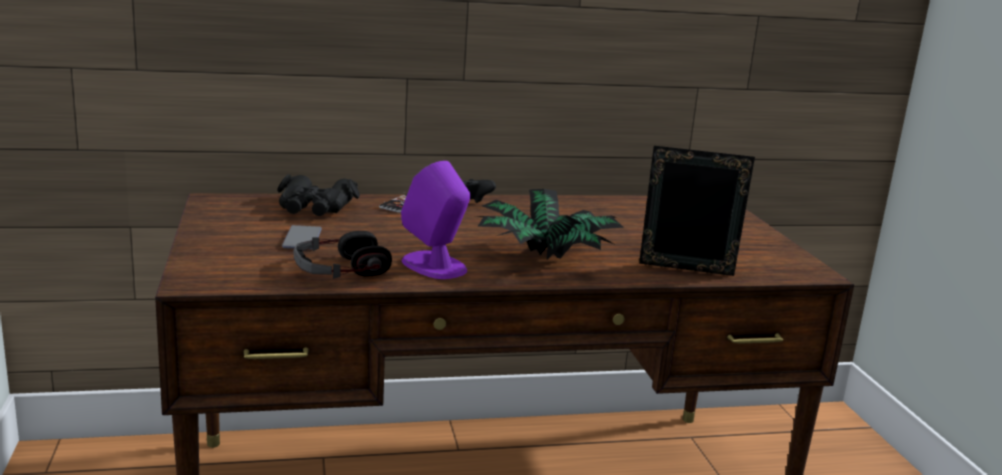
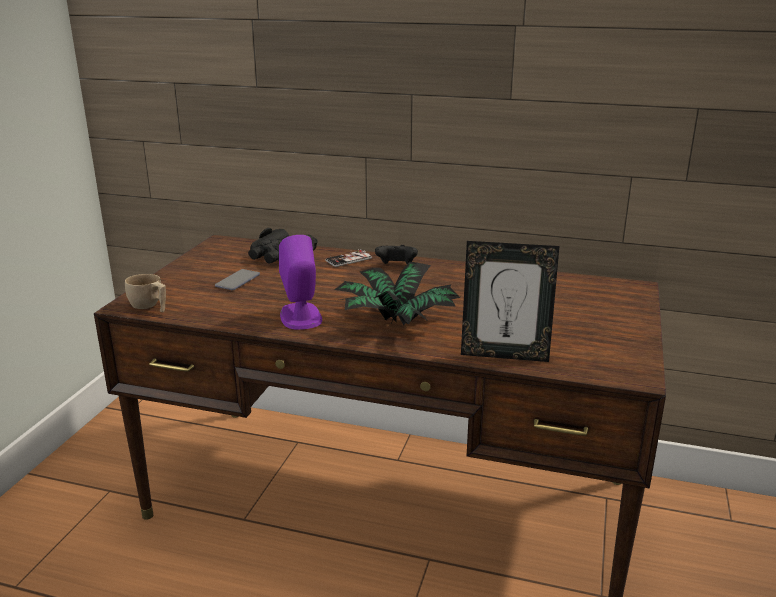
camera: 30 degrees right, 5 degrees up
headphones [294,231,392,279] -> none
picture frame [639,146,755,276] -> picture frame turned 150 degrees clockwise [461,241,559,362]
none -> beige cup [125,274,166,312]

